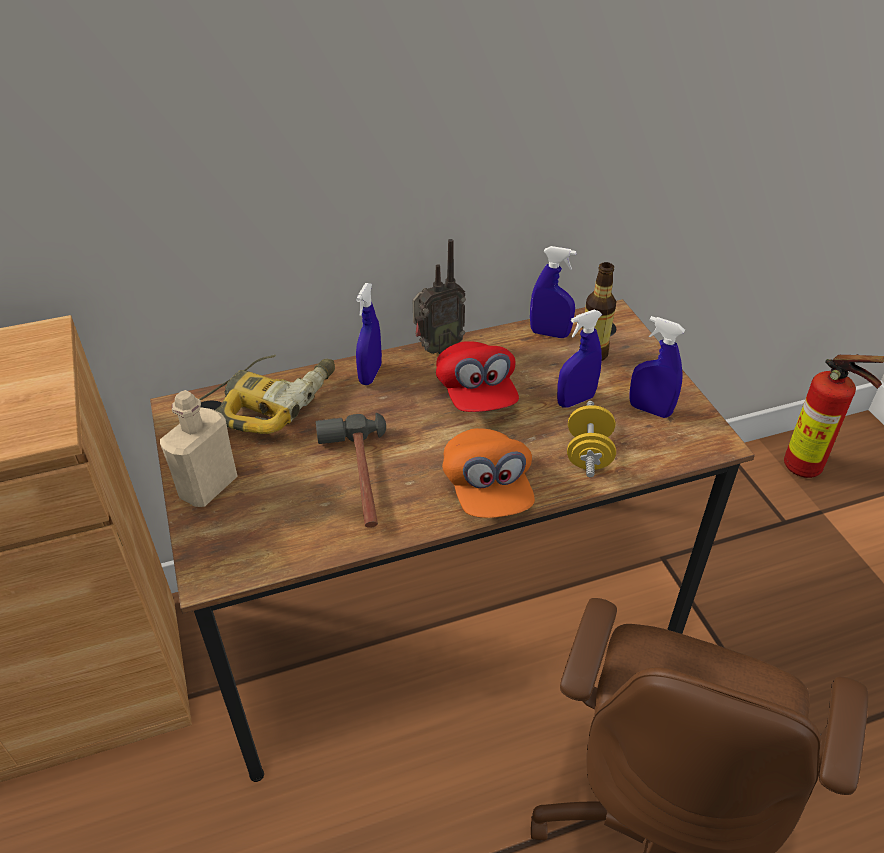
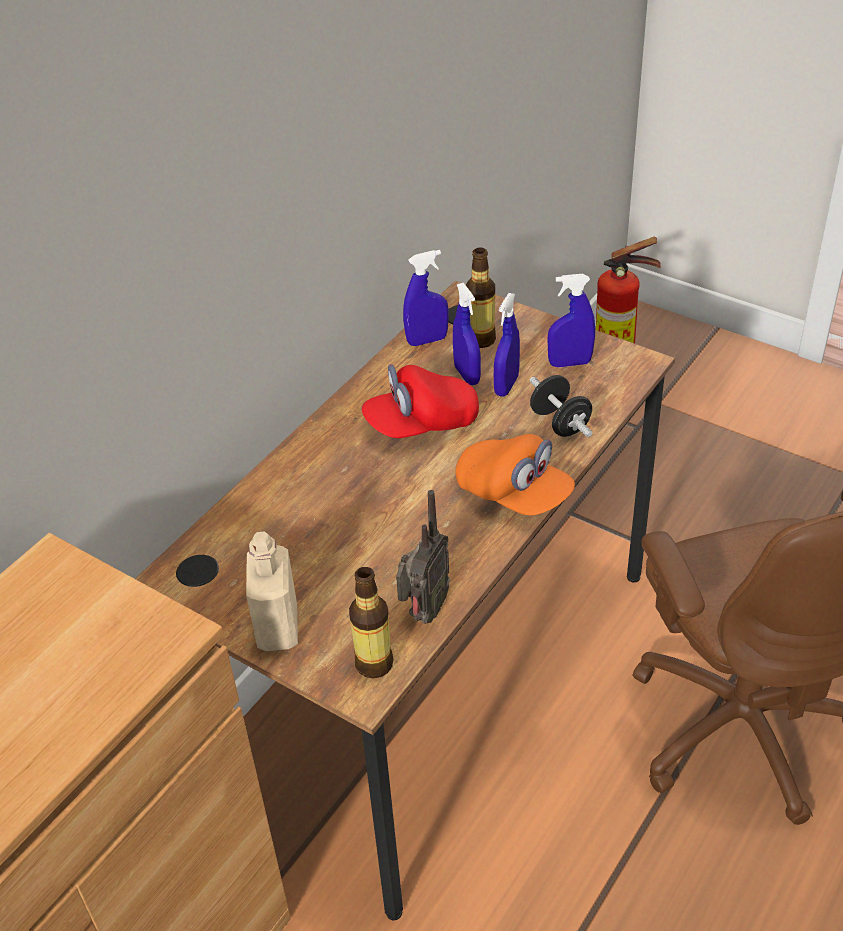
camera: 35 degrees left, 0 degrees up
power drill [200,355,335,434] -> none
hammer [316,413,386,528] -> none
blue spray bottle [356,283,382,385] -> blue spray bottle moved to [453,283,481,385]
radio [413,239,466,354] -> radio moved to [396,490,450,624]
red cap [436,341,519,412] -> red cap turned 120 degrees clockwise [362,364,479,438]
yellow dumbbell [567,401,616,478] -> black dumbbell [530,375,592,437]
none -> bottle [349,567,393,678]

